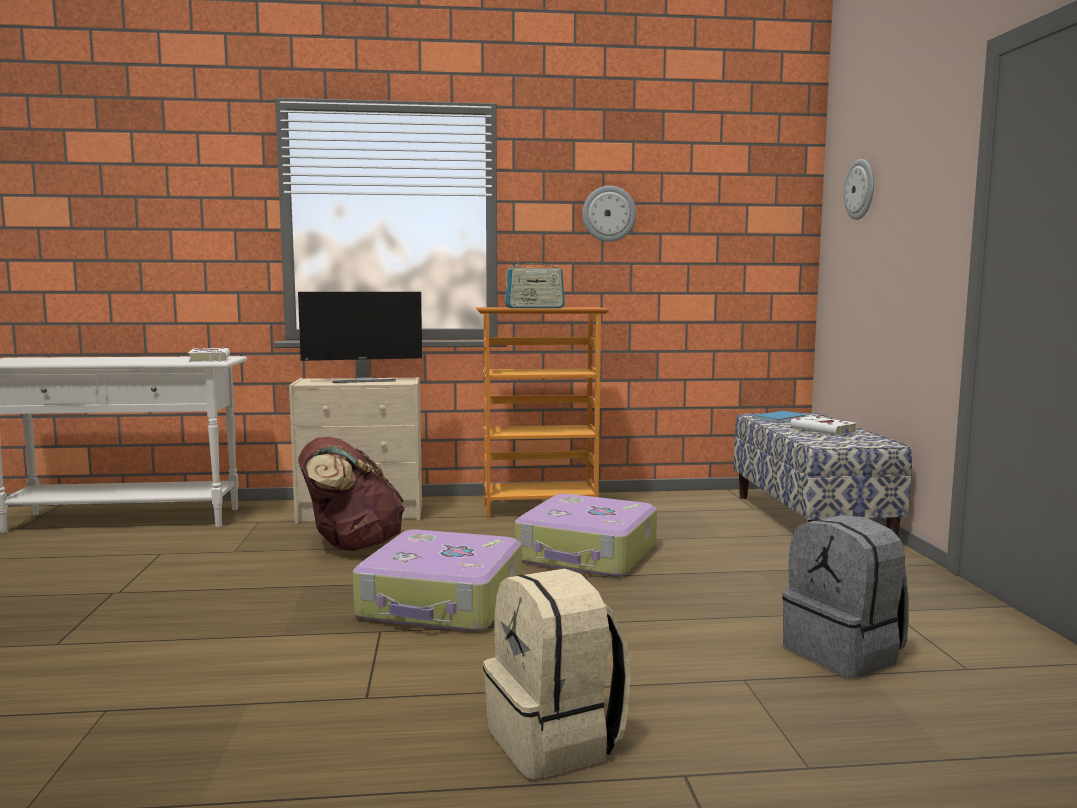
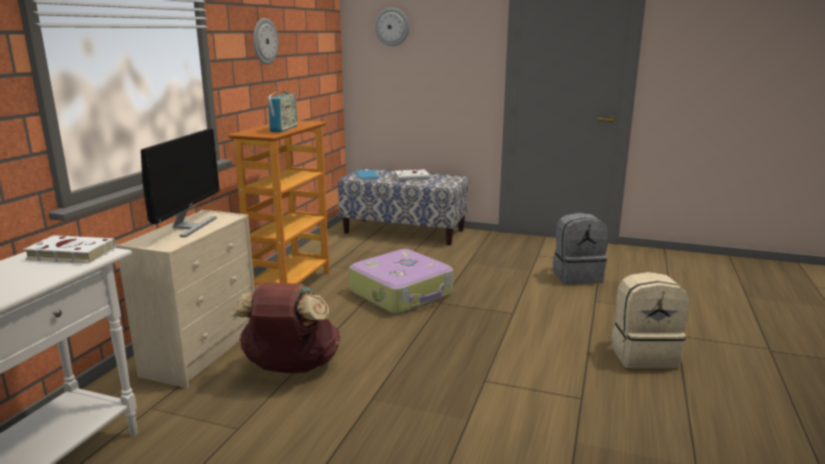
camera: 65 degrees left, 10 degrees up
suitcase [353,530,522,632] -> none

